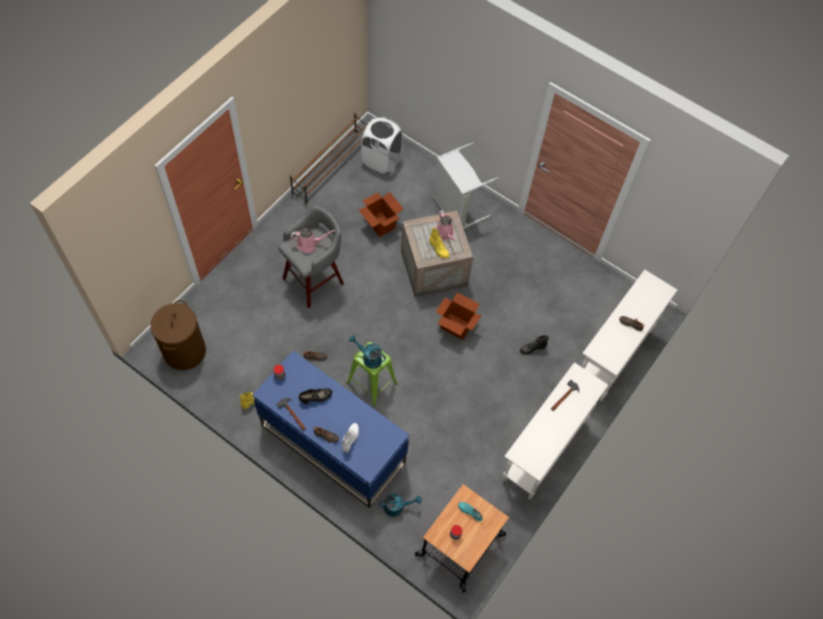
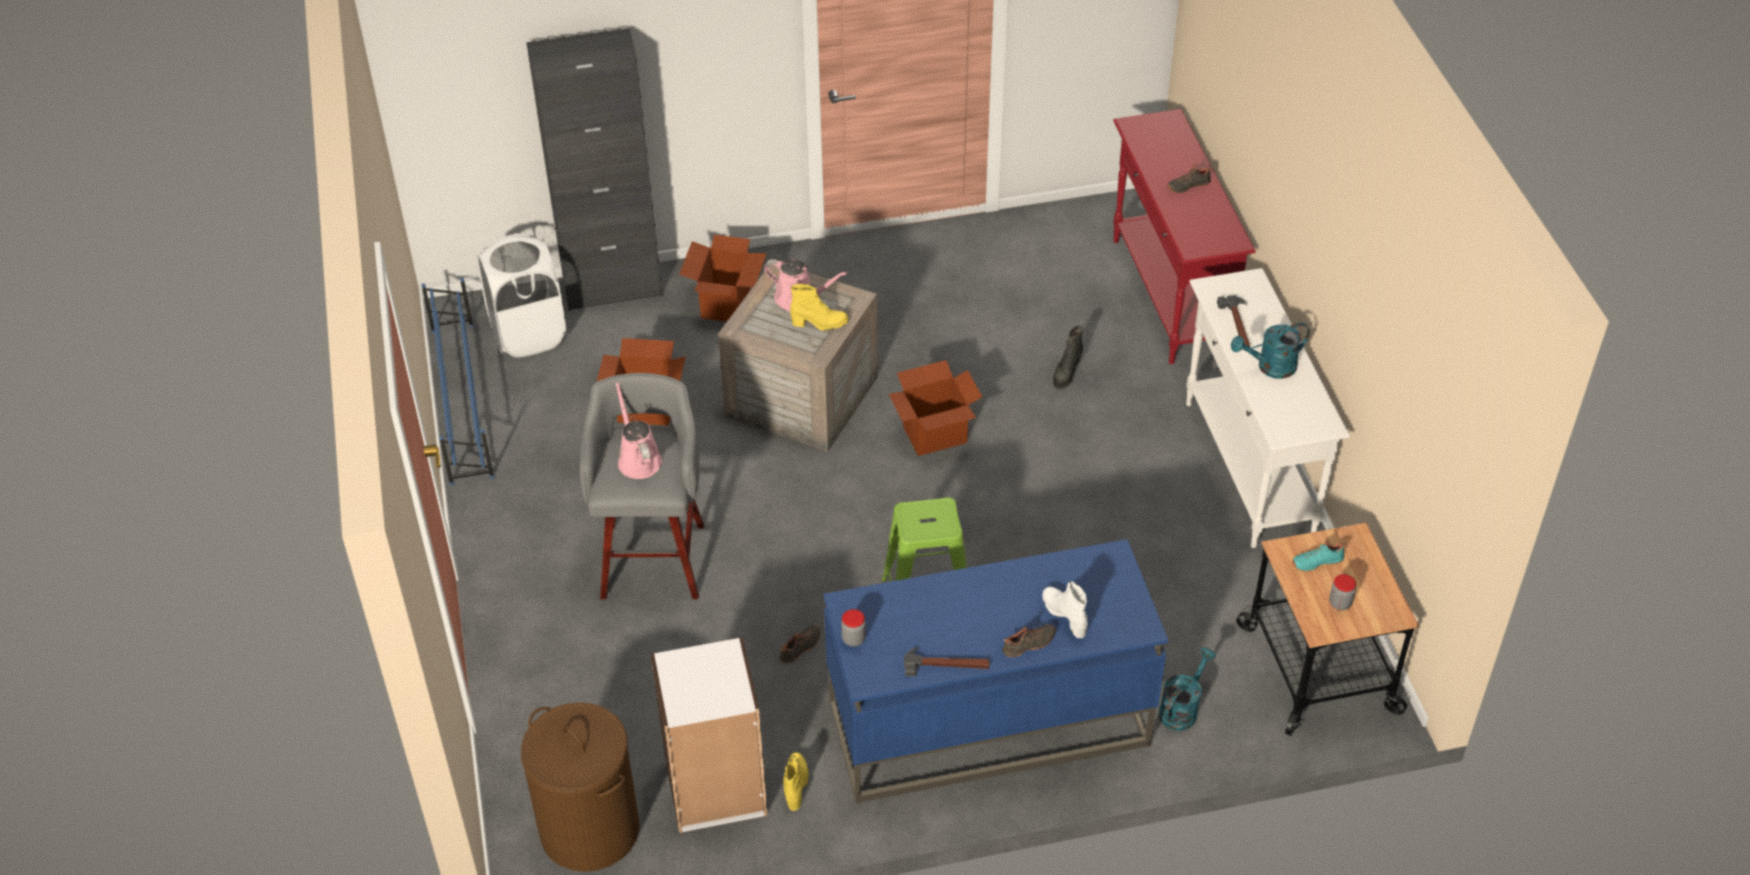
camera: 45 degrees left, 15 degrees down
brown shoe rack [290,112,369,204] -> blue shoe rack [421,278,495,486]
pink watering can [290,228,335,253] -> pink watering can turned 60 degrees counterclockwise [615,382,662,479]
black shoe [299,388,332,404] -> none
turquoise watering can [349,335,386,369] -> turquoise watering can moved to [1231,322,1310,379]
grey laundry basket [433,142,498,229] -> cardboard box [679,235,767,322]
white console table [581,270,678,401] -> red console table [1113,109,1256,364]
none -> black cabinet [526,28,663,311]
none -> white bookcase [651,637,768,833]

